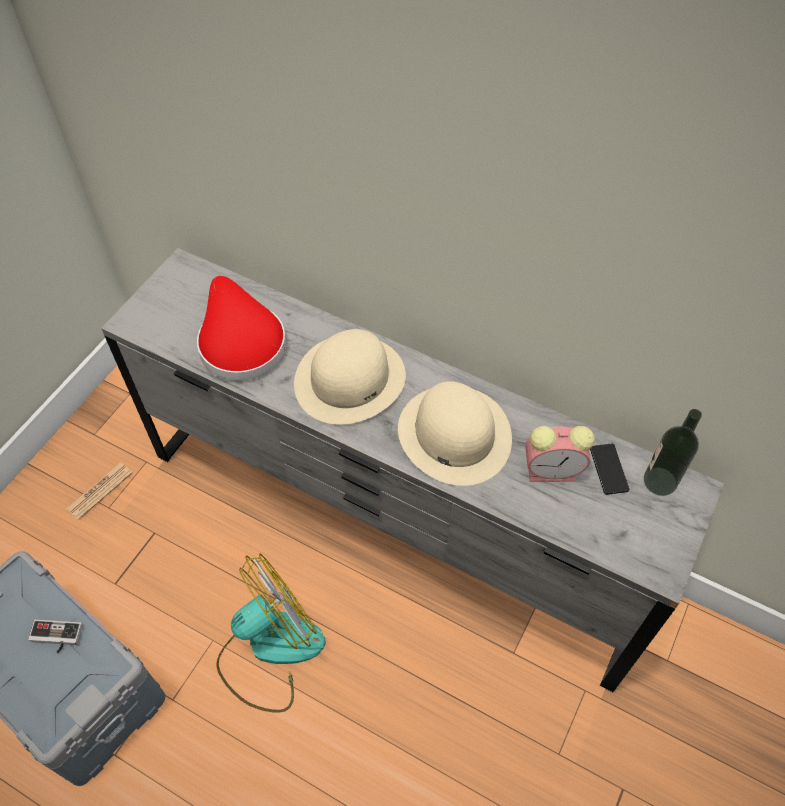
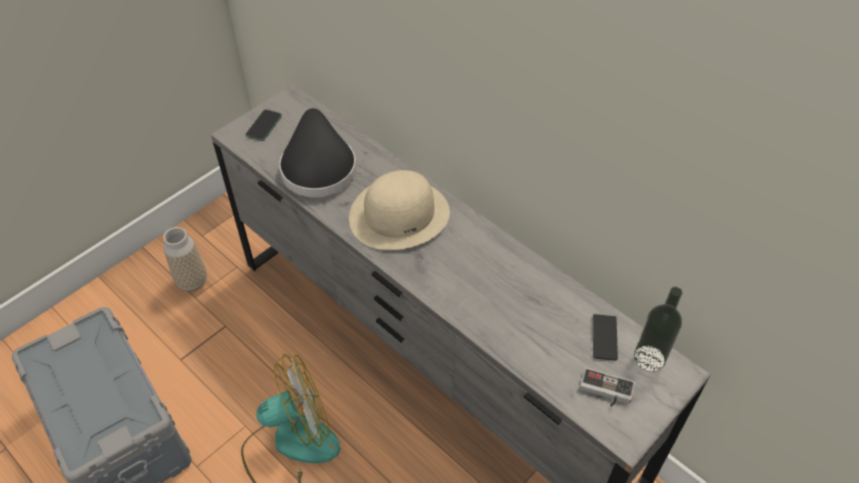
camera: 15 degrees right, 5 degrees down
game controller [28,620,83,653] -> game controller moved to [580,368,635,407]
newspaper [66,463,133,520] -> vase [163,227,207,292]
red hat [197,276,286,381] -> black hat [279,108,356,198]
beige hat [398,381,512,486] -> none
alarm clock [526,426,594,482] -> none
none -> phone [245,109,282,141]

